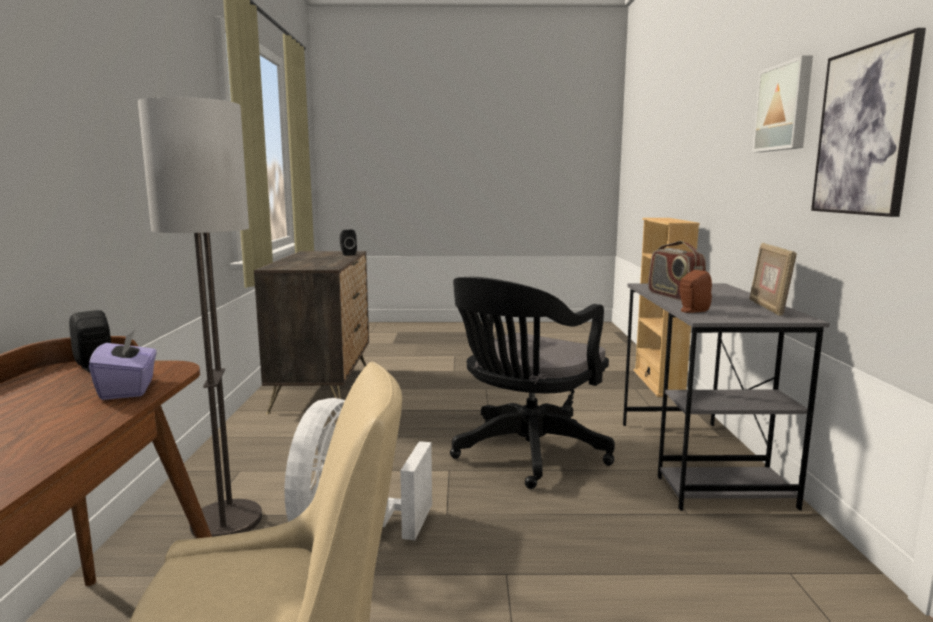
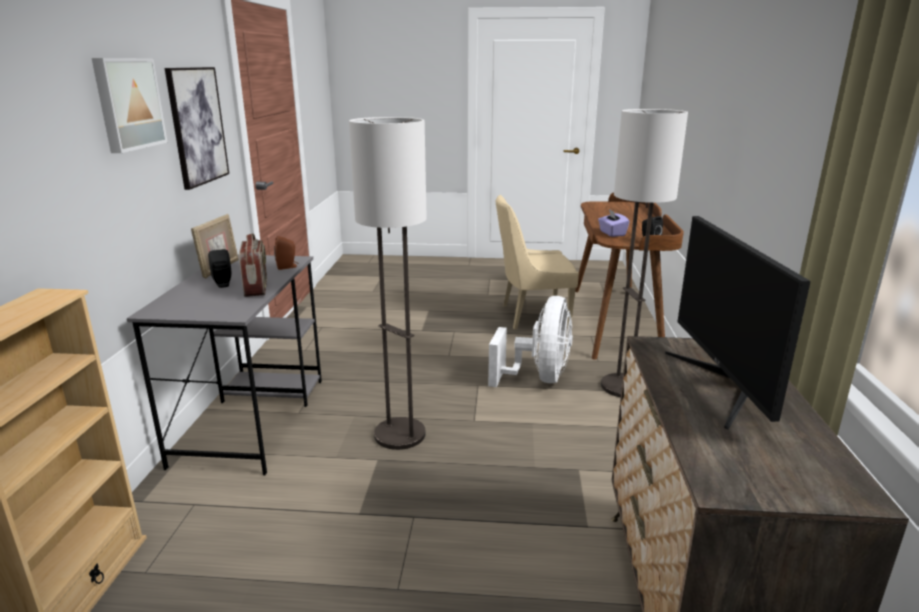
camera: 175 degrees left, 10 degrees up
black speaker [340,230,357,256] -> black speaker moved to [208,249,231,288]
black office chair [450,277,615,489] -> floor lamp [349,117,427,450]
none -> monitor [665,216,811,430]

